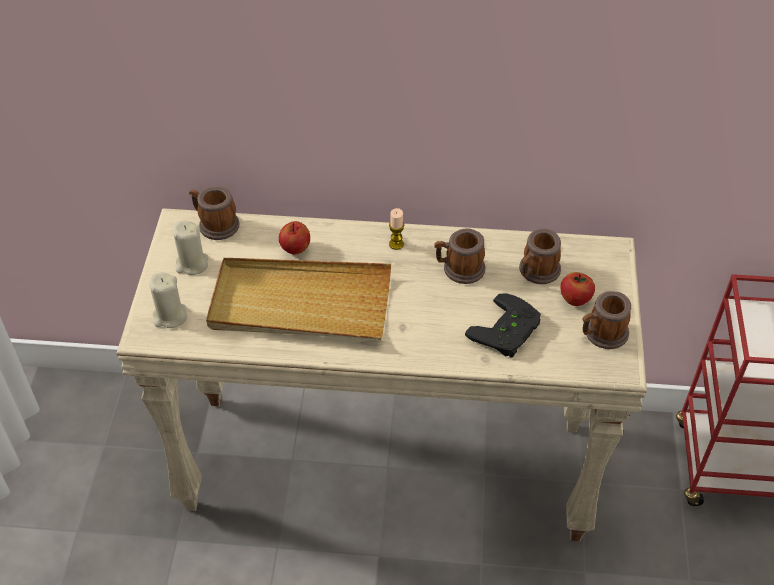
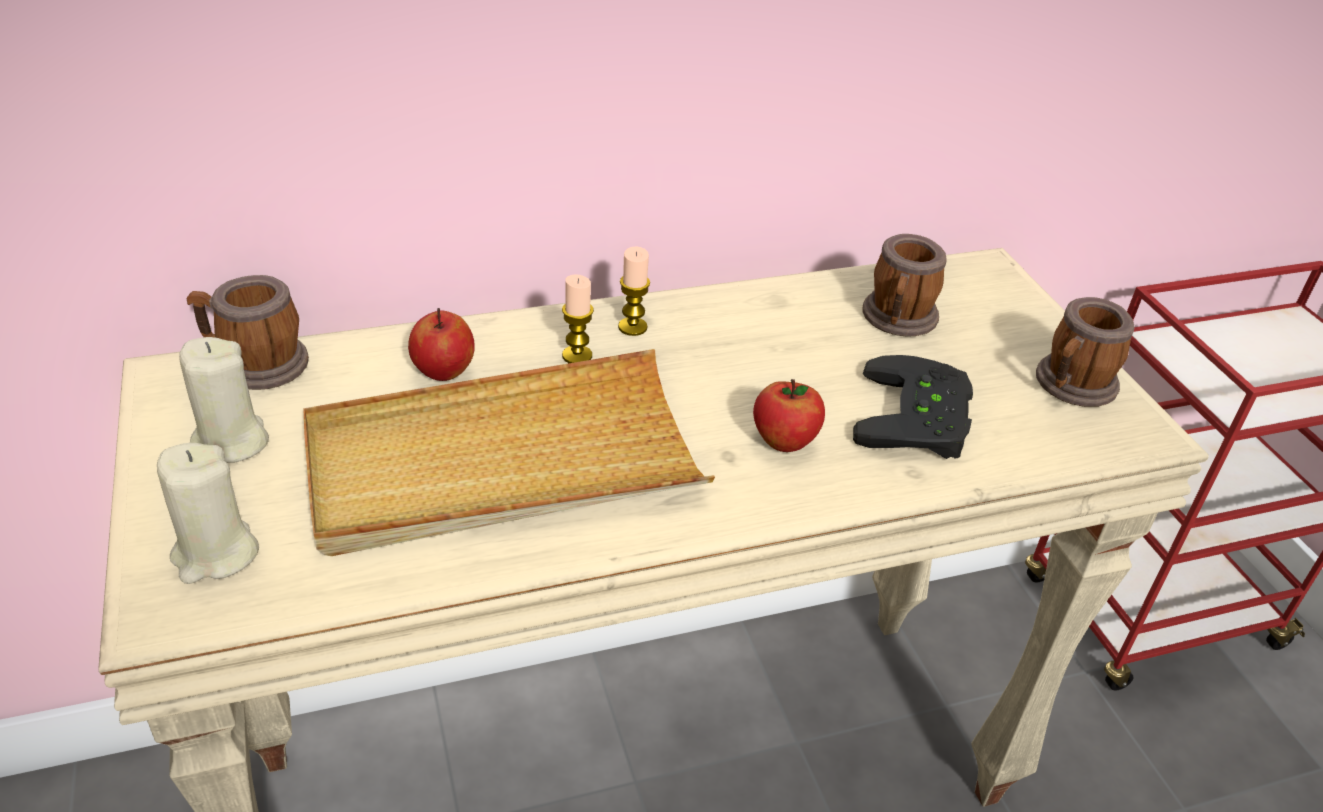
camera: 25 degrees left, 10 degrees down
mug [434,228,486,284] -> none
apple [561,272,595,306] -> apple moved to [753,379,825,452]
none -> candle [562,274,594,363]

